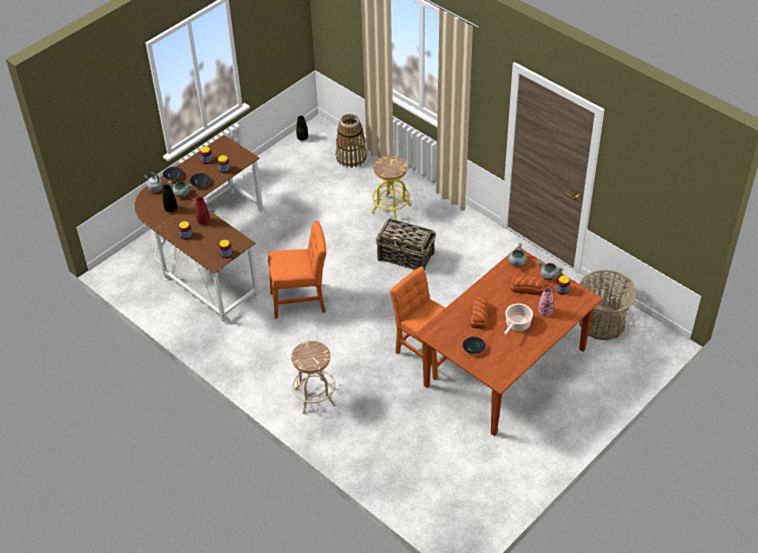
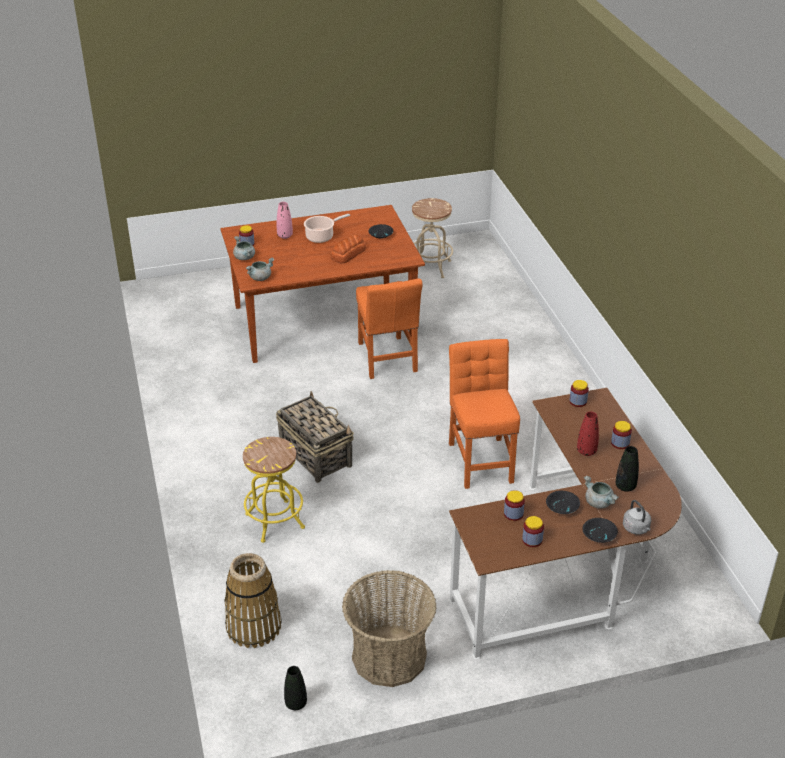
camera: 150 degrees left, 10 degrees down
orange chair [268,221,326,319] -> orange chair turned 60 degrees clockwise [449,339,520,489]
beige stool [291,341,336,414] -> beige stool moved to [412,198,453,278]
bread [510,275,545,295] -> none
basket [579,270,637,340] -> basket moved to [342,570,437,687]

